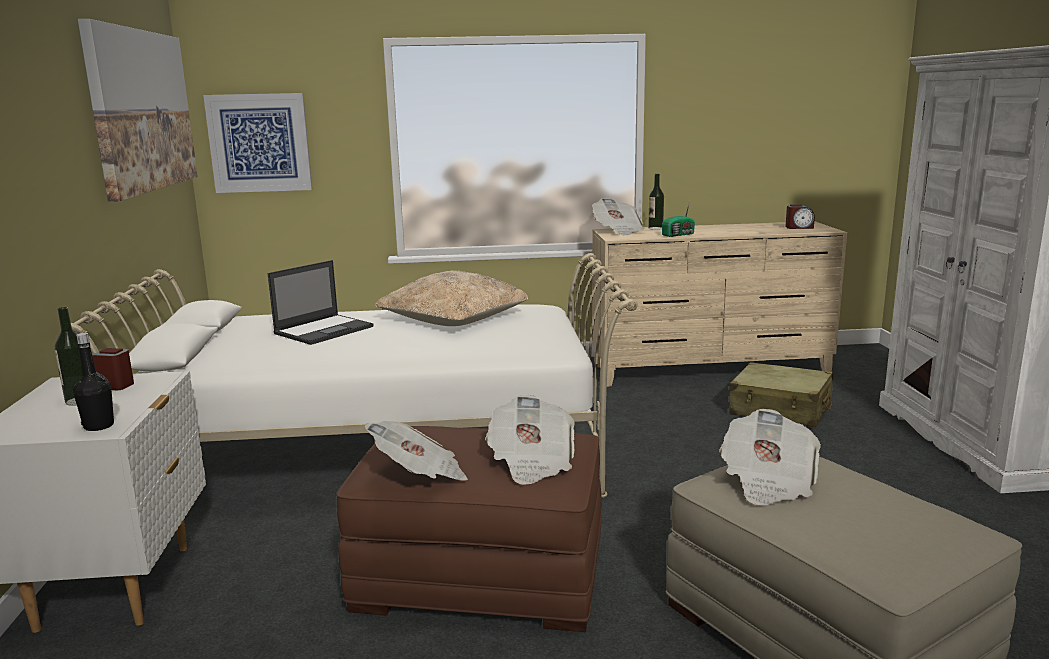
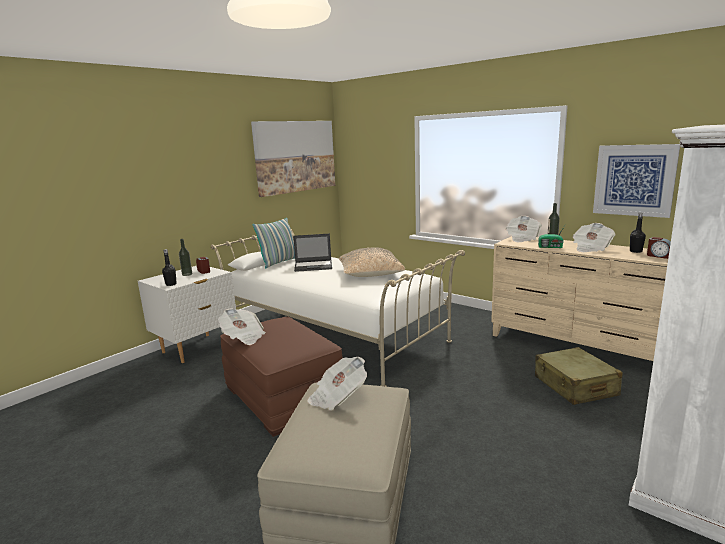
camera: 45 degrees right, 0 degrees up
picture [203,93,312,193] -> picture moved to [593,144,680,218]
newspaper [485,395,575,485] -> newspaper moved to [573,223,615,252]
none -> pillow [252,218,295,268]
none -> black bottle [630,213,646,253]

